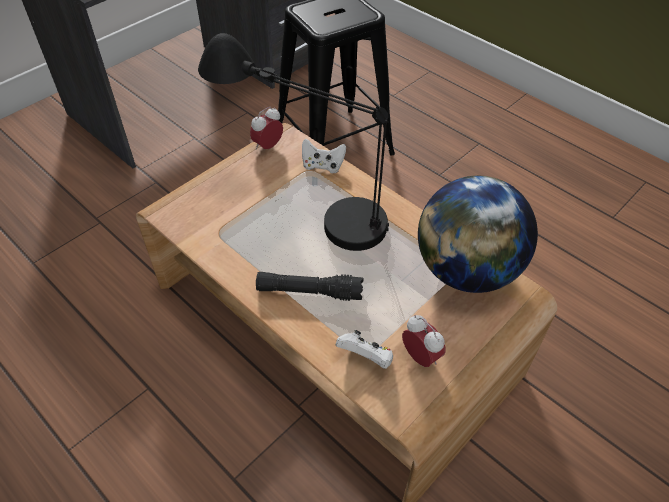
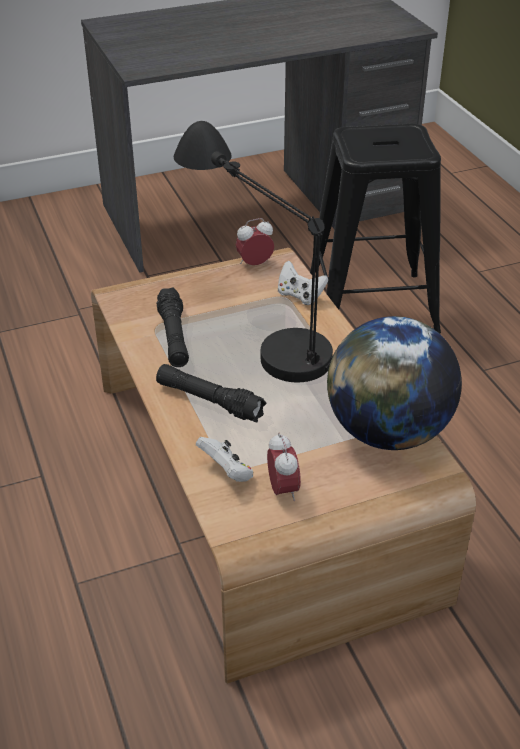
camera: 25 degrees right, 10 degrees down
none -> black flashlight [156,287,189,367]

